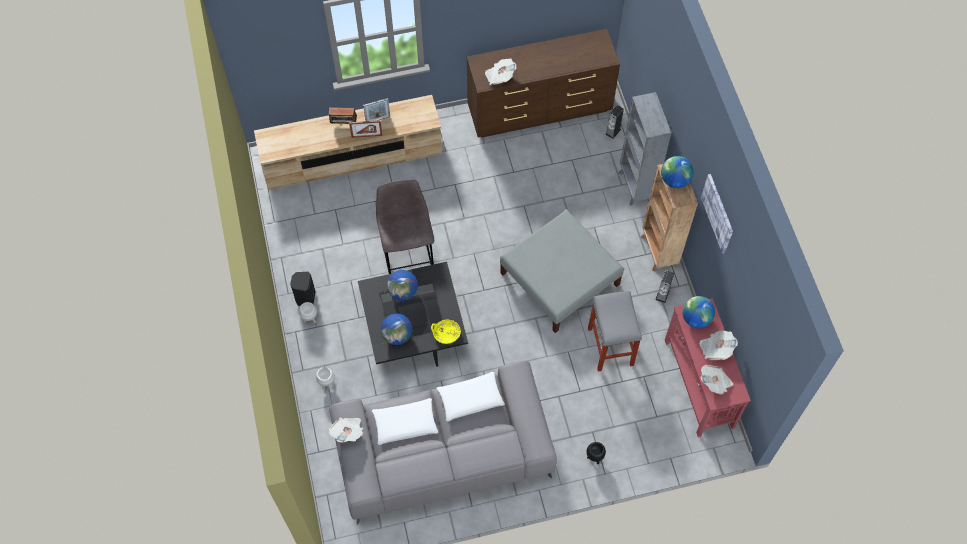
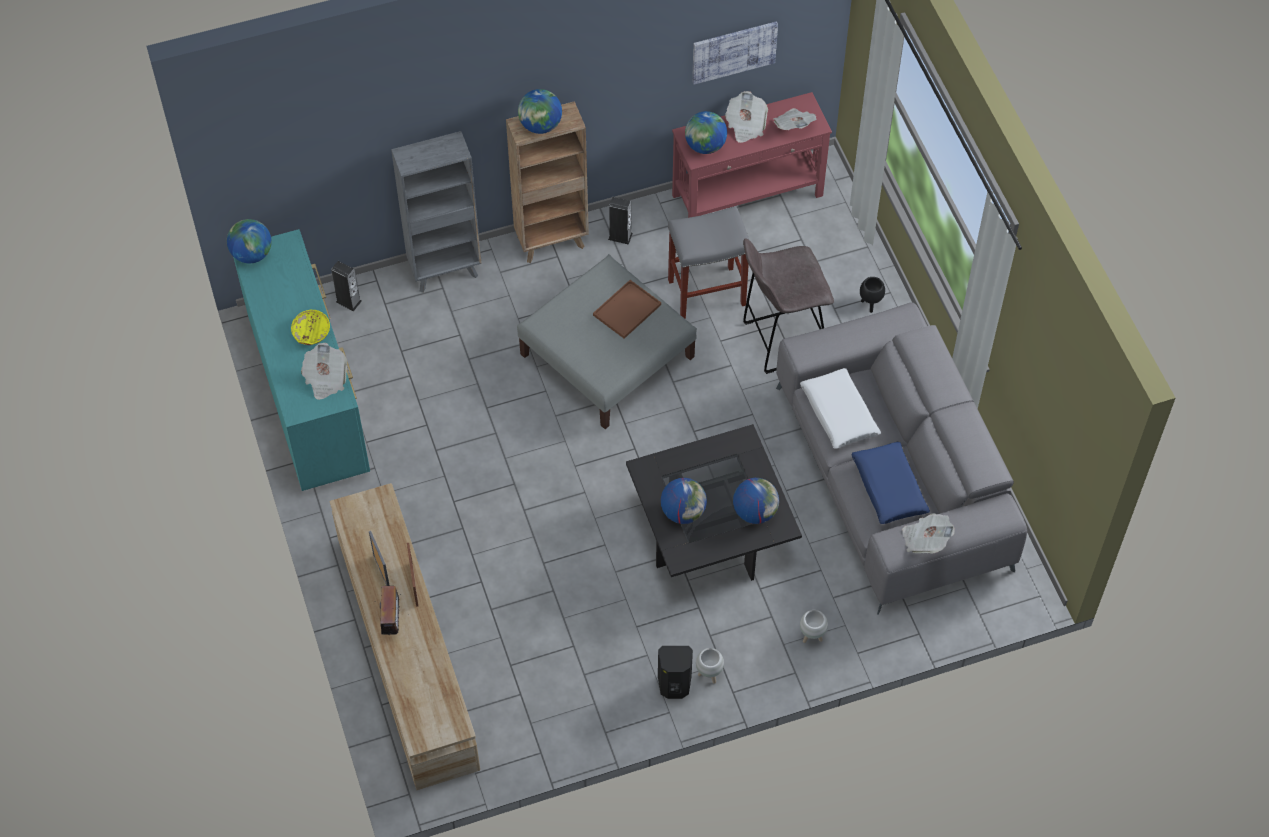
camera: 95 degrees left, 5 degrees down
white pillow [372,398,438,445] -> blue pillow [851,442,930,524]
grey stool [376,179,434,274] -> grey stool moved to [743,239,834,374]
yellow bowl [431,319,461,344] -> yellow bowl moved to [291,309,330,345]
brown dresser [467,29,620,137] -> turquoise dresser [233,229,370,491]
picture [701,174,733,254] -> picture moved to [692,21,778,85]
none -> globe [227,219,272,263]
none -> brown tray [593,280,661,339]

